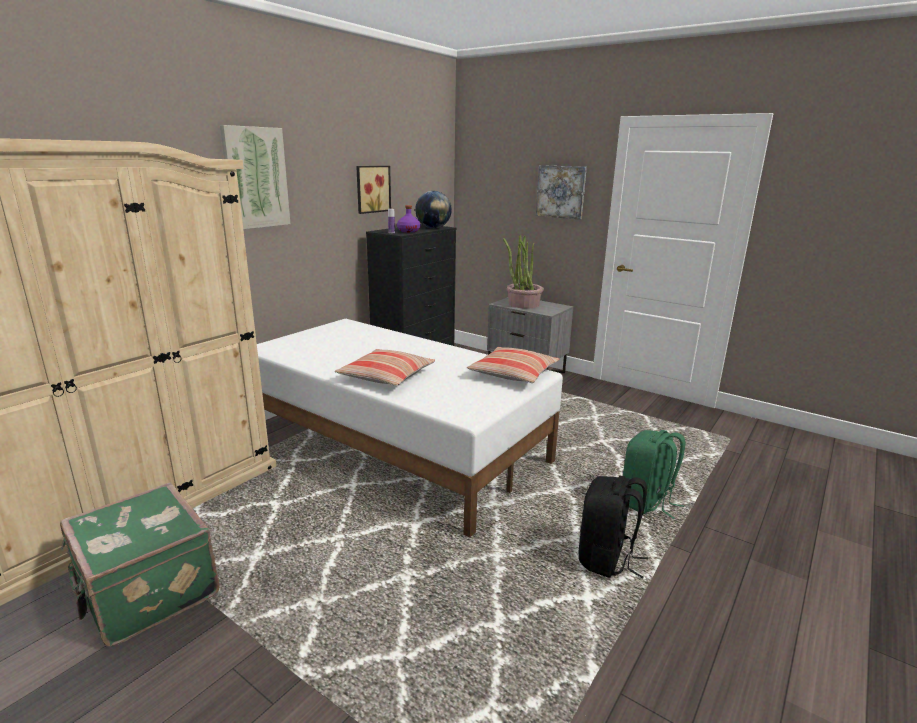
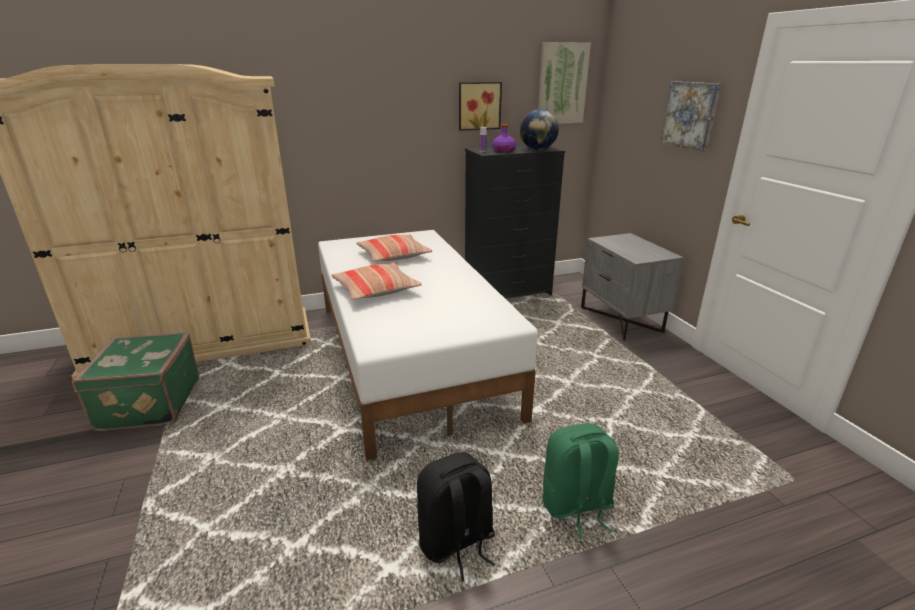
camera: 35 degrees right, 5 degrees up
picture [220,125,290,229] -> picture moved to [538,42,591,124]
pillow [467,347,560,383] -> pillow moved to [356,234,432,261]
potted plant [503,235,544,309] -> none

